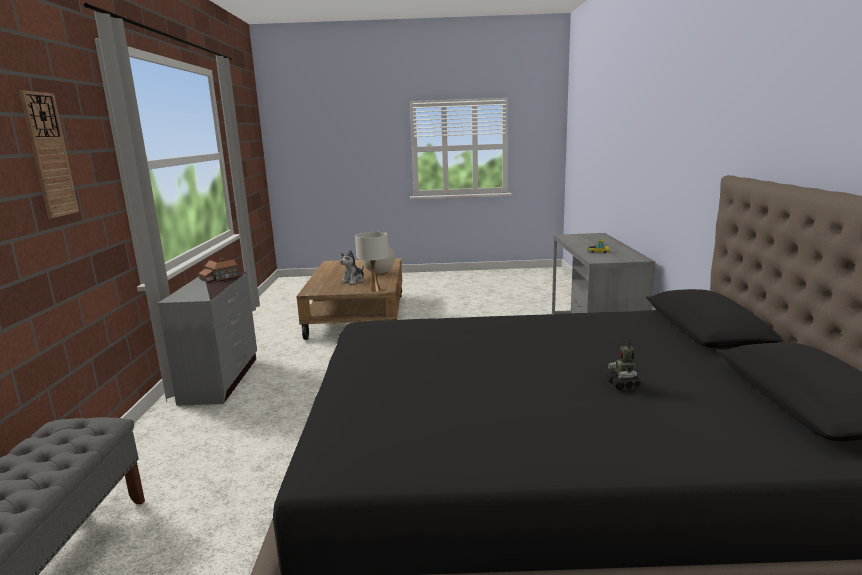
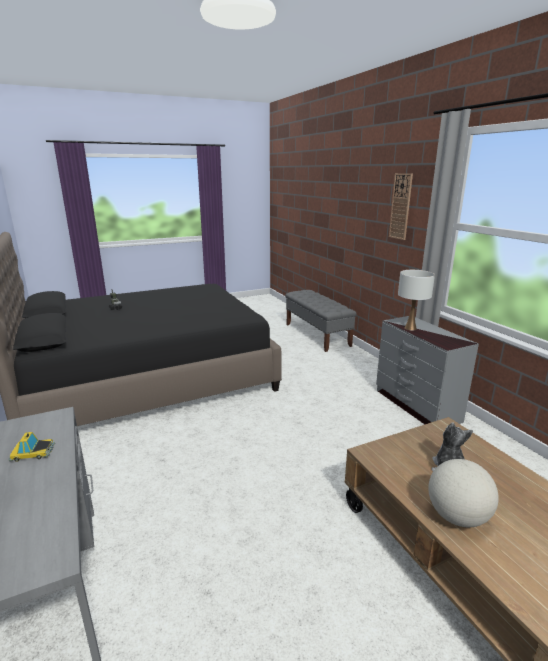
camera: 155 degrees right, 5 degrees up
toy house [199,257,238,282] -> none
white table lamp [355,232,389,292] -> white table lamp moved to [398,270,435,331]

